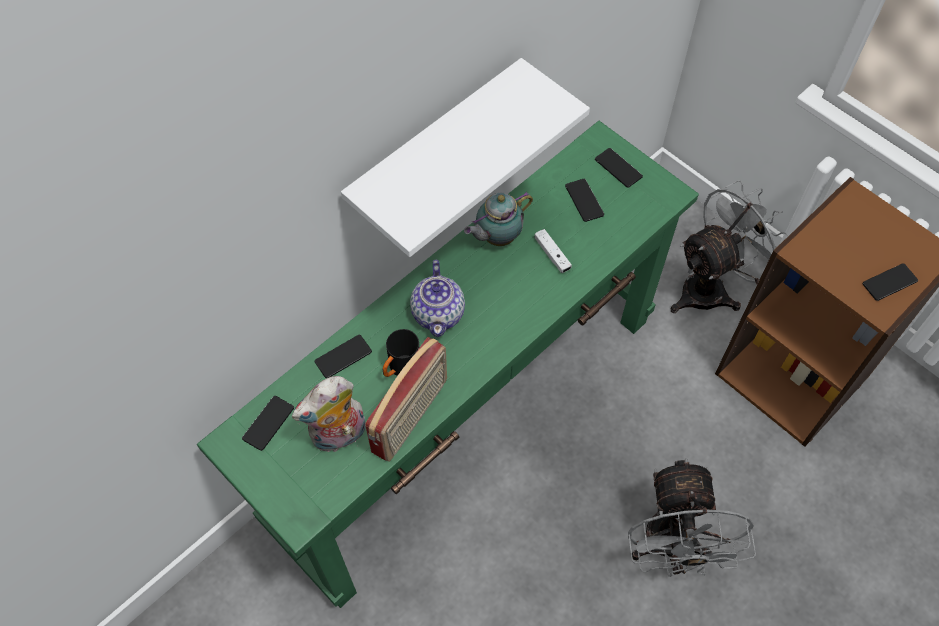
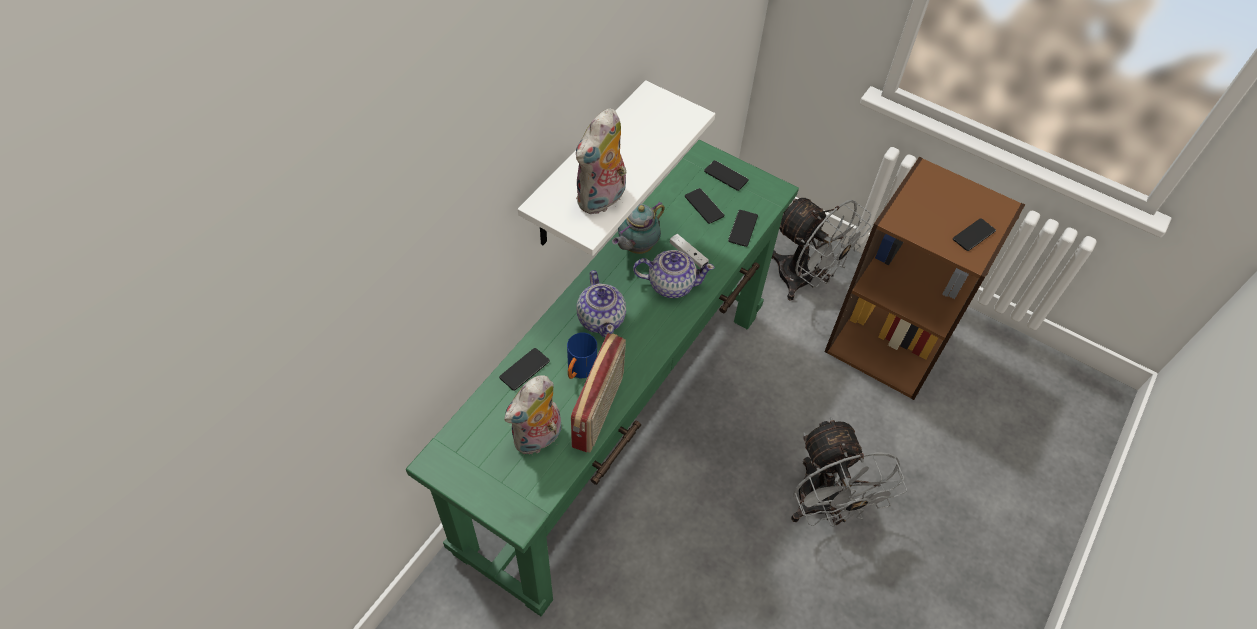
camera: 15 degrees left, 5 degrees down
phone [242,396,294,451] -> phone moved to [728,210,758,247]
black mug [383,329,419,377] -> blue mug [567,332,597,379]
grey fan [671,180,788,313] -> grey fan turned 90 degrees clockwise [772,198,871,301]
none -> plush toy [576,108,627,214]
none -> teapot [633,250,715,298]

